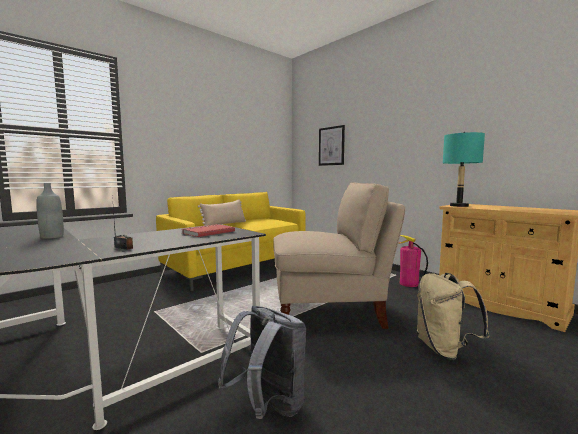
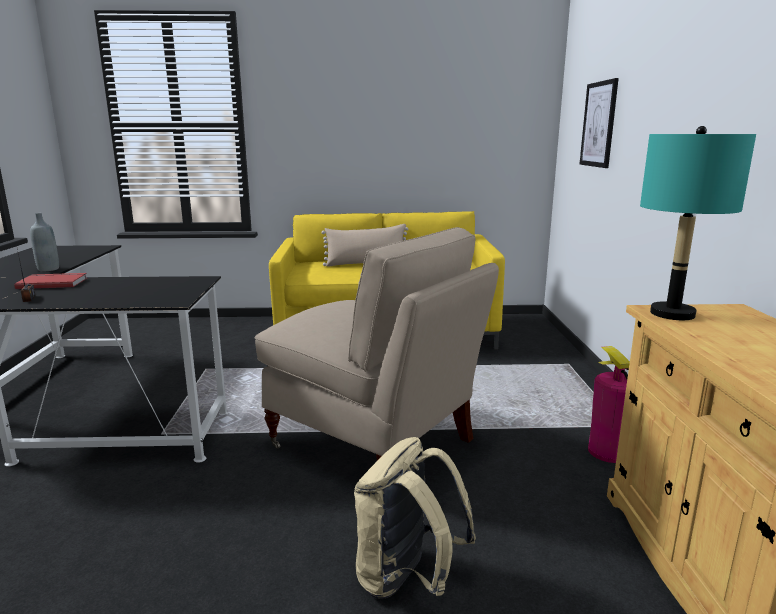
camera: 40 degrees right, 10 degrees up
red book [182,224,235,237] -> red book moved to [14,273,87,289]
grey backpack [218,306,306,419] -> none

